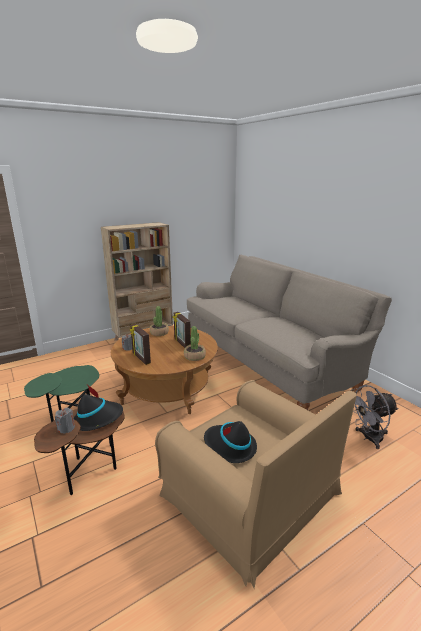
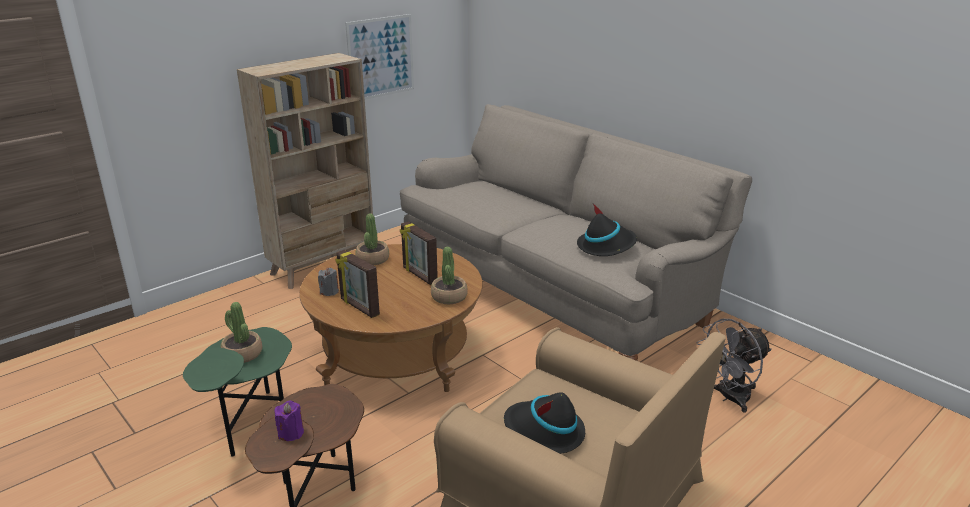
camera: 10 degrees left, 5 degrees up
grey candle [55,408,75,433] -> purple candle [275,401,304,441]
black hat [74,385,123,431] -> black hat moved to [577,204,637,256]
none -> potted plant [221,302,262,363]
none -> picture [345,14,414,100]

